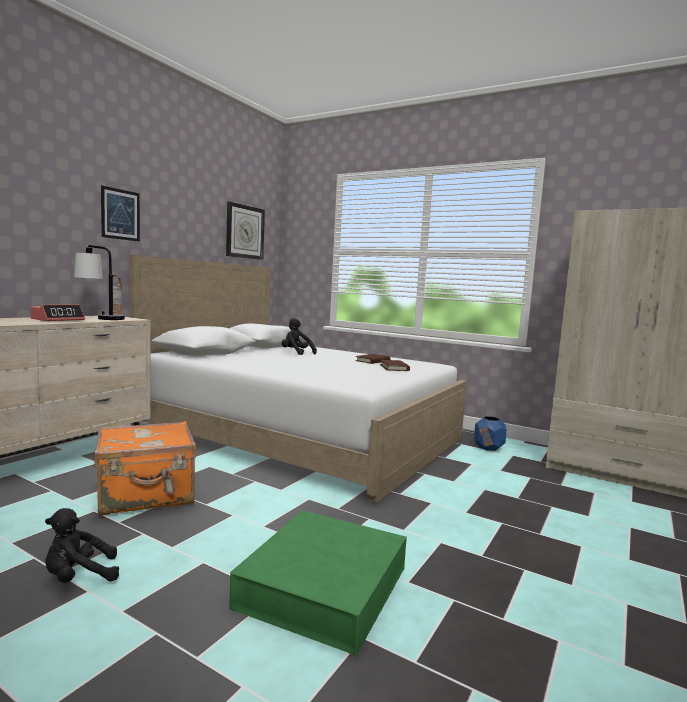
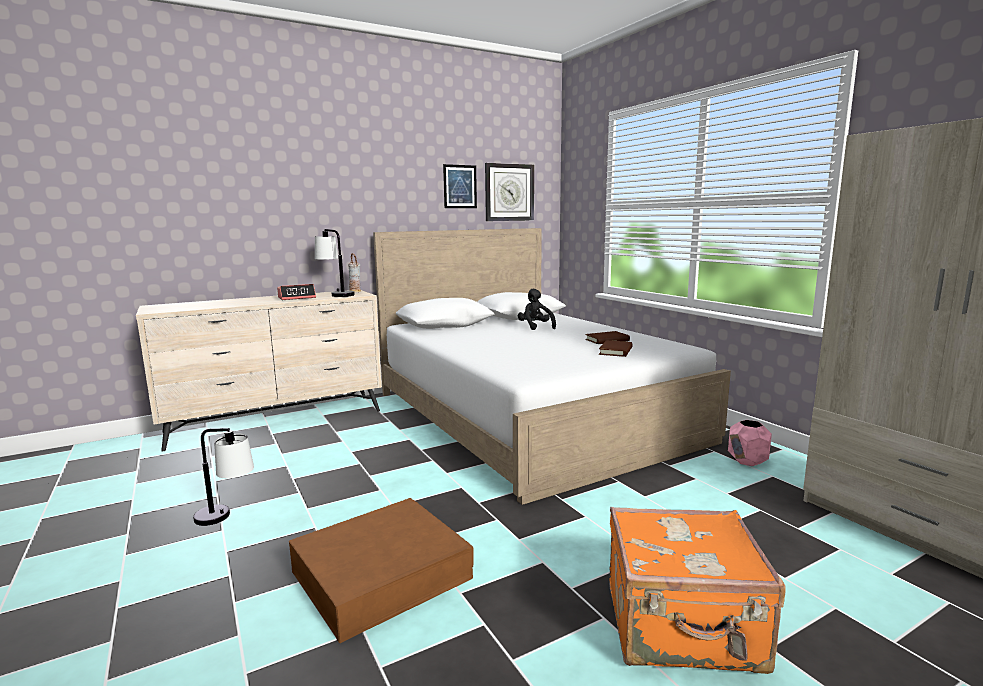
camera: 30 degrees right, 5 degrees up
black plush toy [45,508,119,583] -> table lamp [193,428,254,526]
orange suitcase [94,421,196,516] -> orange suitcase moved to [609,507,786,674]
picture [101,185,140,241] -> picture moved to [443,164,477,208]
green storage box [229,510,407,656] -> brown storage box [289,498,474,643]
blue planter [474,416,507,451] -> pink planter [728,420,772,466]

